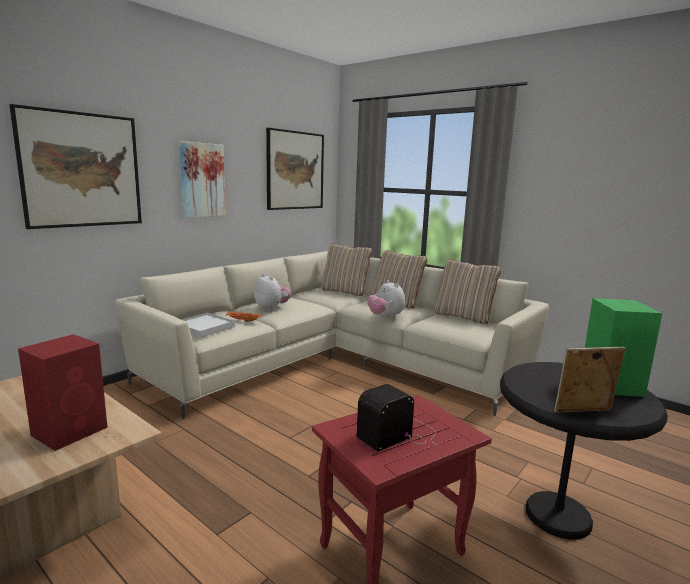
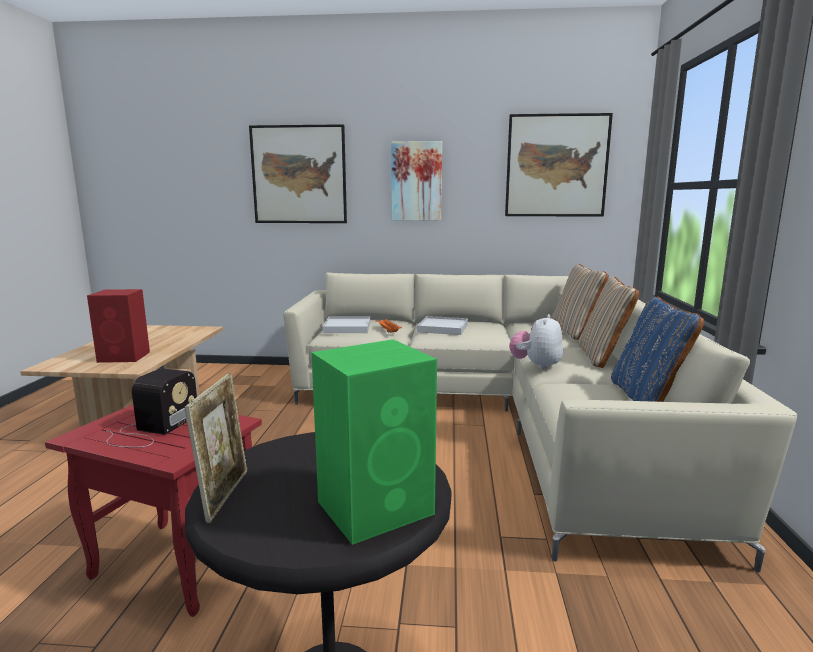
camera: 55 degrees right, 0 degrees up
plush toy [254,274,291,311] -> white tray [417,316,468,335]
radio [356,384,437,452] -> radio turned 90 degrees clockwise [106,368,197,448]
beige pillow [434,259,501,324] -> blue pillow [611,296,704,402]
picture frame [554,347,625,413] -> picture frame turned 45 degrees clockwise [185,373,248,523]

